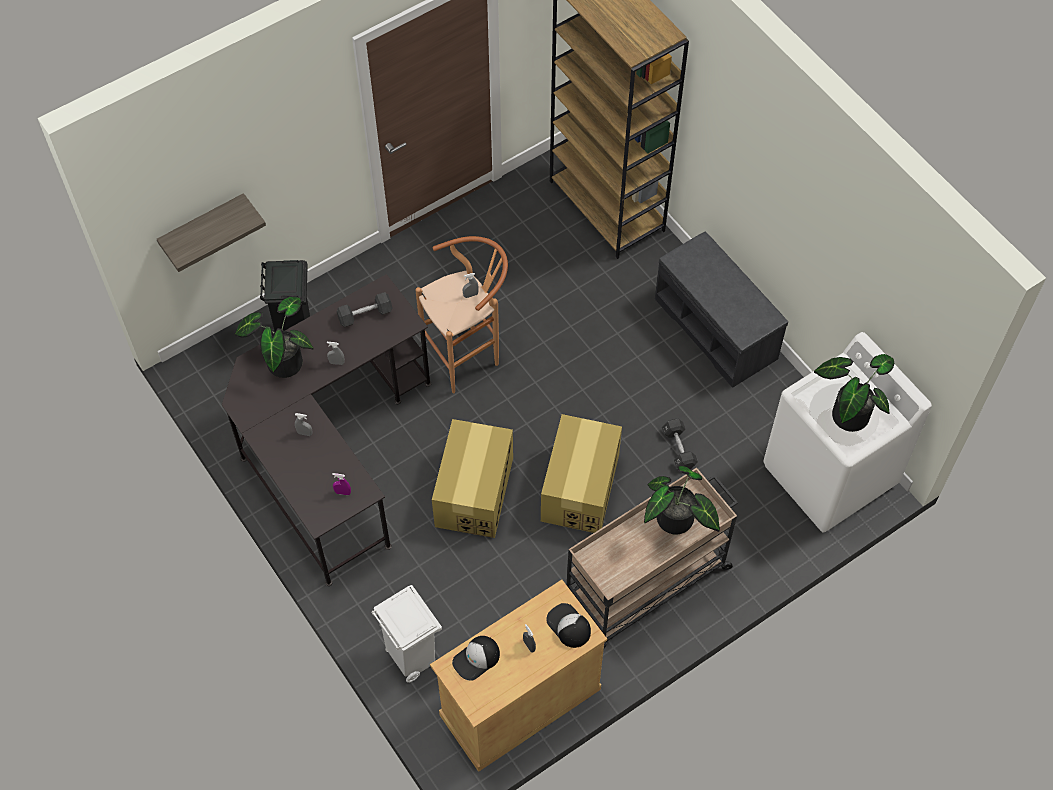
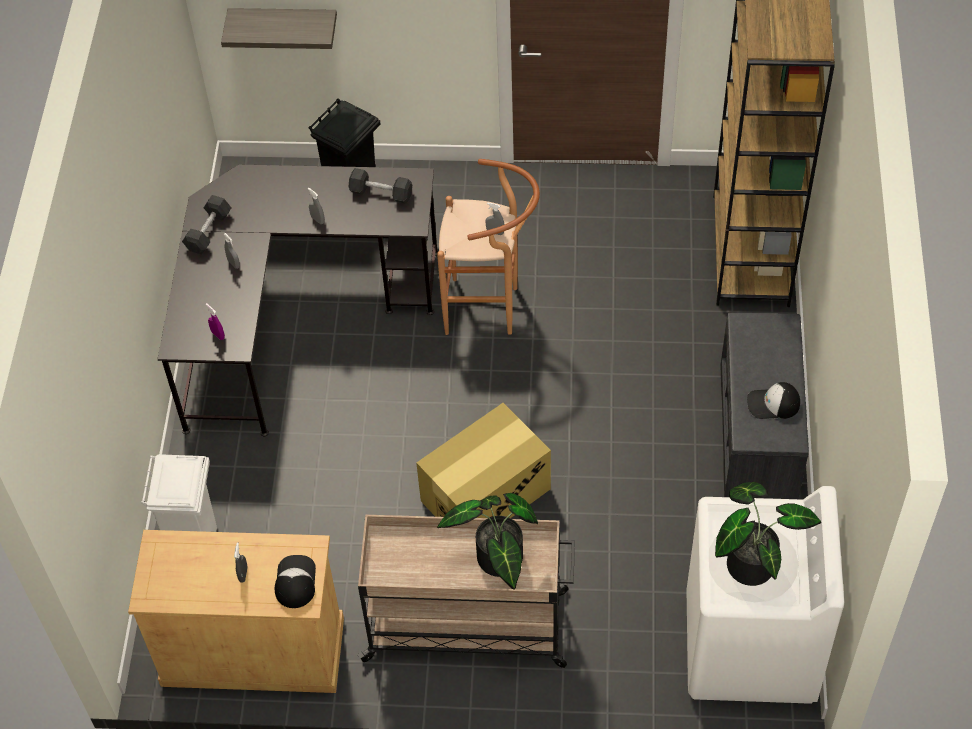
camera: 40 degrees right, 5 degrees down
potted plant [235,297,313,378] -> none
cardboard box [432,419,513,538] -> none
cap [452,636,500,681] -> cap moved to [747,382,800,419]
black dumbbell [662,419,698,469] -> black dumbbell moved to [182,195,231,254]

